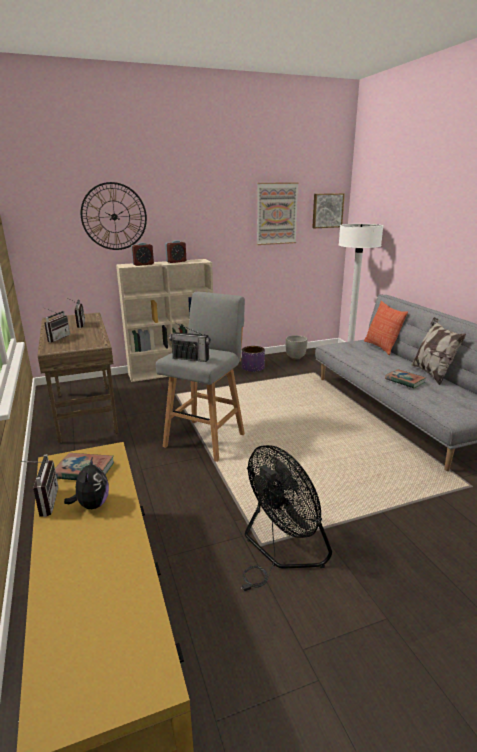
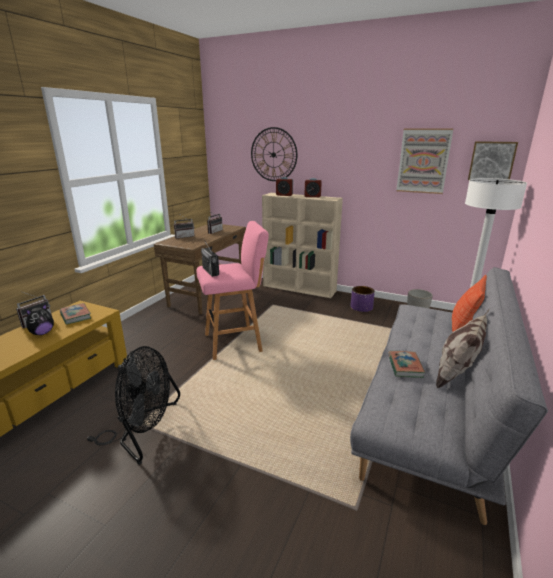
camera: 45 degrees right, 0 degrees up
grey stool [156,292,245,462] -> pink stool [196,221,269,360]

